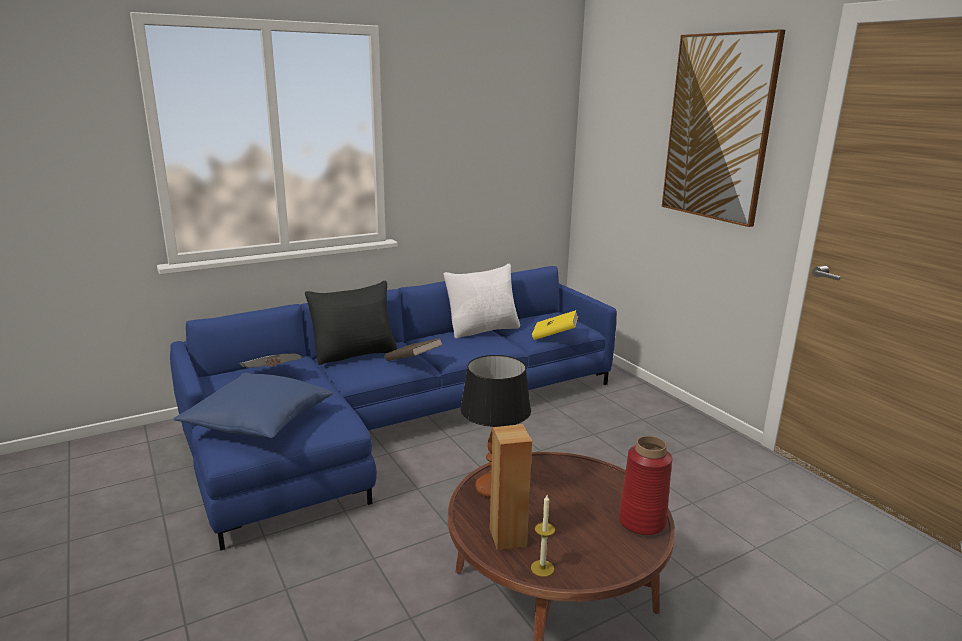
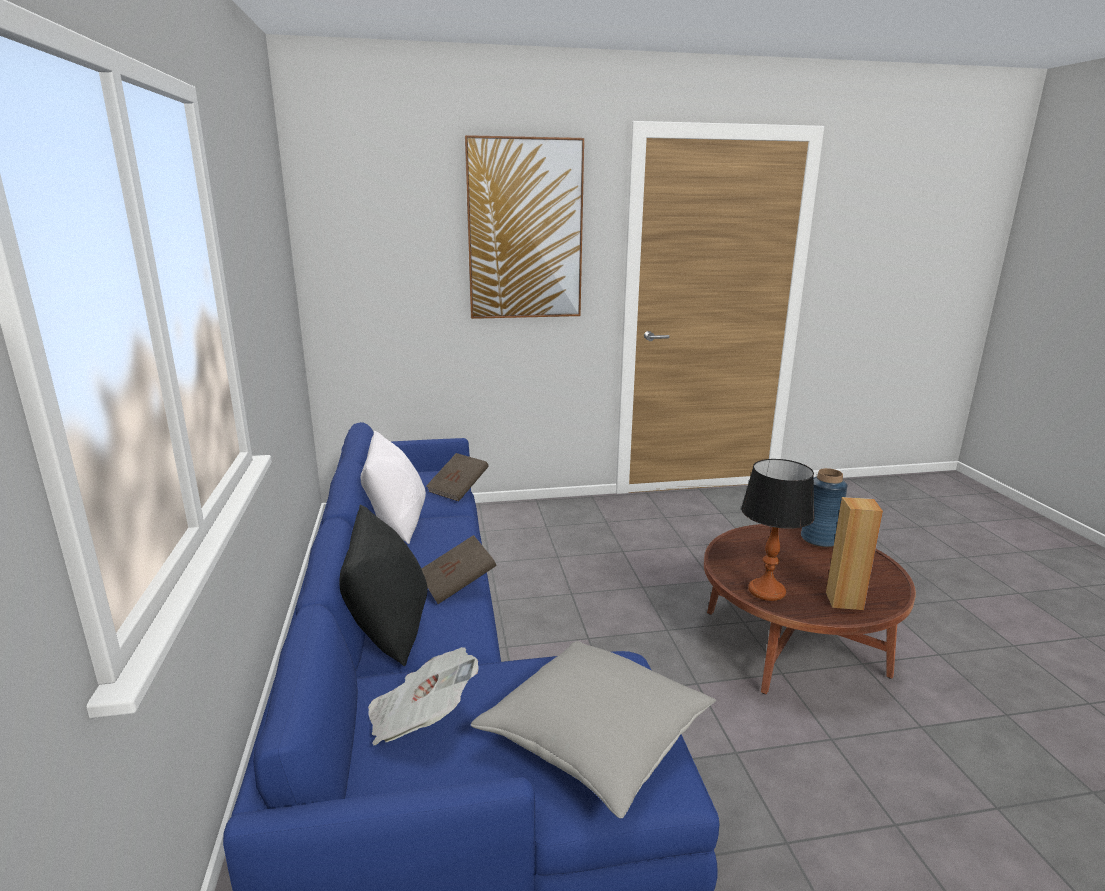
camera: 70 degrees left, 0 degrees up
blue pillow [174,373,333,438] -> grey pillow [470,641,716,818]
candle [531,495,555,577] -> none
yellow book [532,310,578,340] -> brown book [426,453,488,501]
red vase [619,436,672,535] -> blue vase [801,468,847,547]

